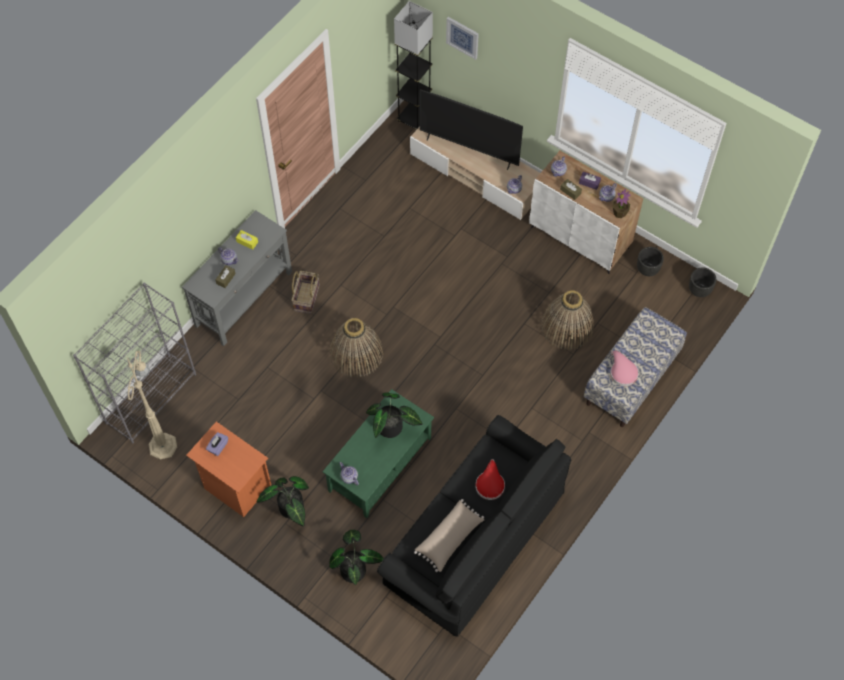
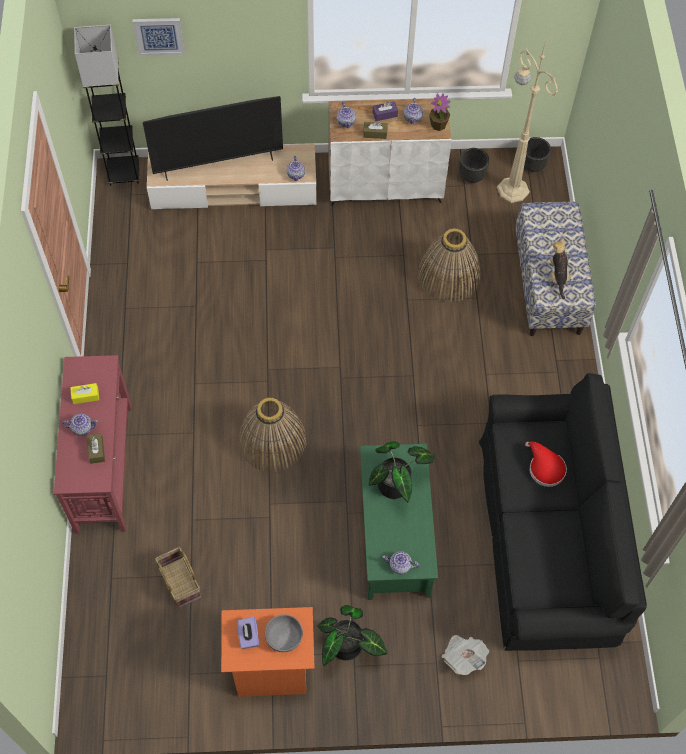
camera: 40 degrees left, 0 degrees up
grey bookcase [73,283,196,443] -> none
beige floor lamp [126,351,177,459] -> beige floor lamp moved to [497,40,558,203]
grey console table [182,210,292,346] -> red console table [54,355,132,534]
basket [291,271,320,314] -> basket moved to [155,547,201,608]
potted plant [329,530,384,585] -> newspaper [442,635,489,675]
beige pillow [414,499,484,572] -> none
pink hat [610,351,639,386] -> plush toy [550,238,573,299]
none -> grey bowl [265,614,303,652]

